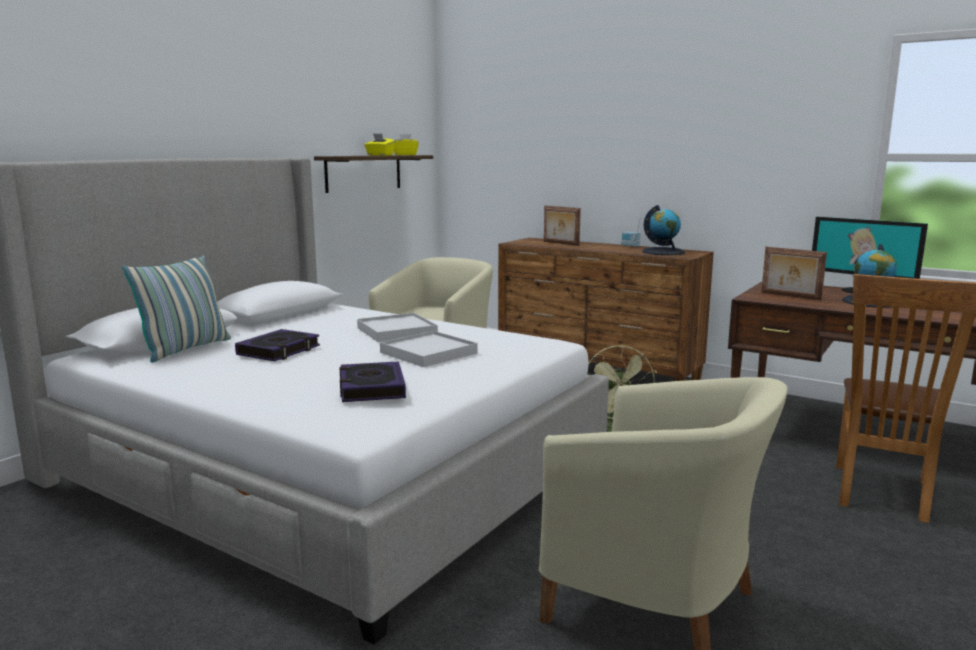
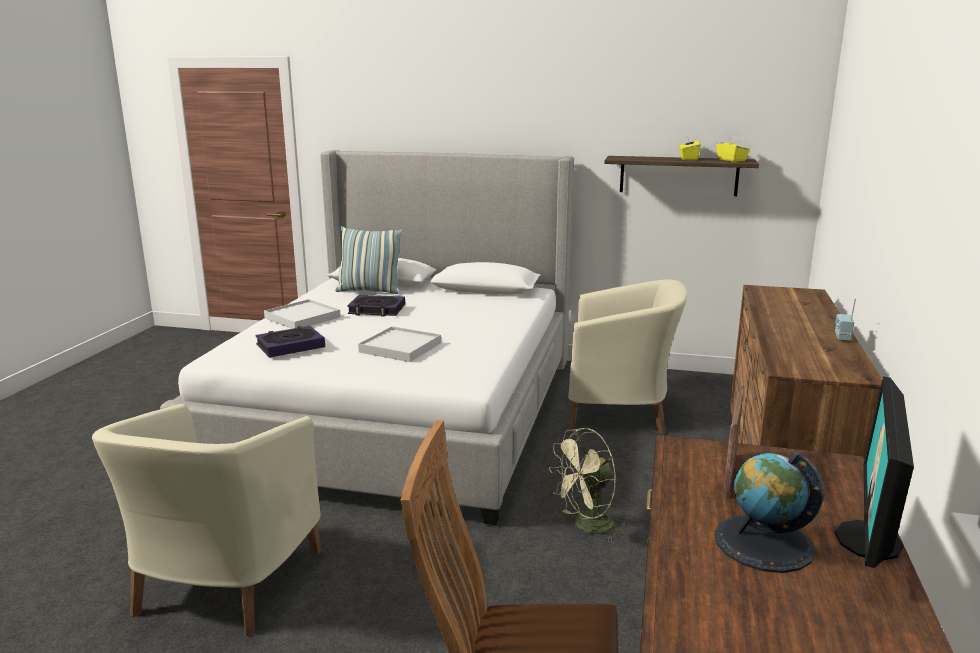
camera: 70 degrees right, 5 degrees up
white tray [357,313,438,342] -> white tray moved to [264,299,341,329]
picture frame [544,206,581,246] -> none
globe [642,205,685,255] -> none

